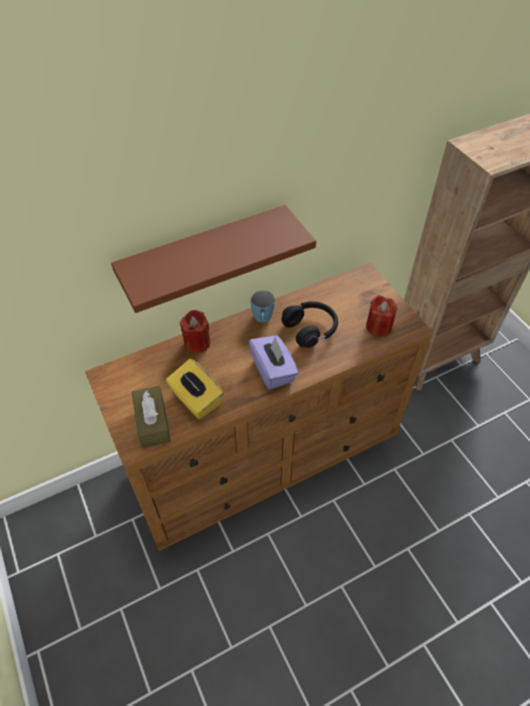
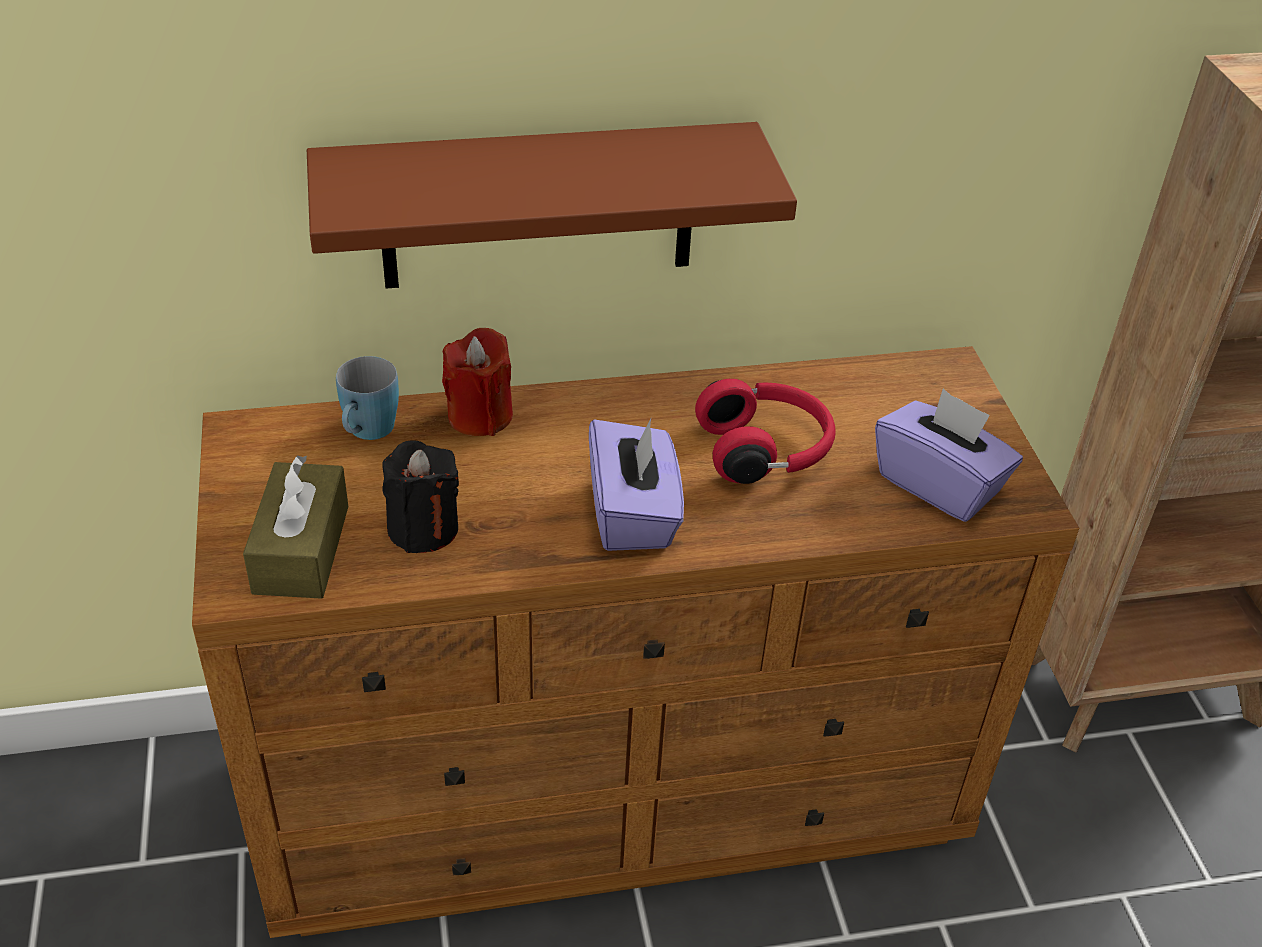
camera: 15 degrees right, 10 degrees down
yellow tissue box [166,359,224,419] -> black candle [382,441,459,553]
blue mug [251,290,275,323] -> blue mug moved to [336,356,399,440]
black headphones [282,301,338,348] -> red headphones [695,379,836,484]
red candle [366,295,397,337] -> purple tissue box [875,388,1023,522]

